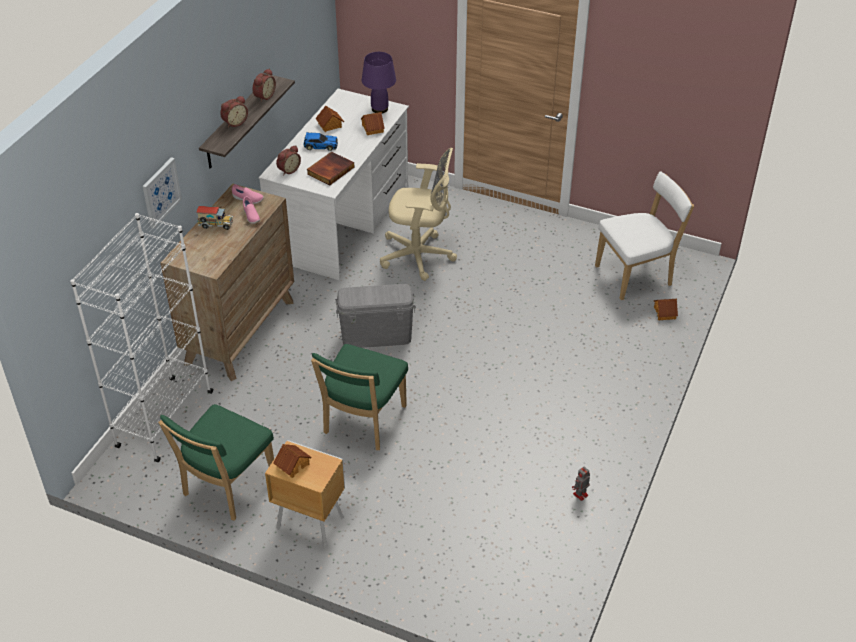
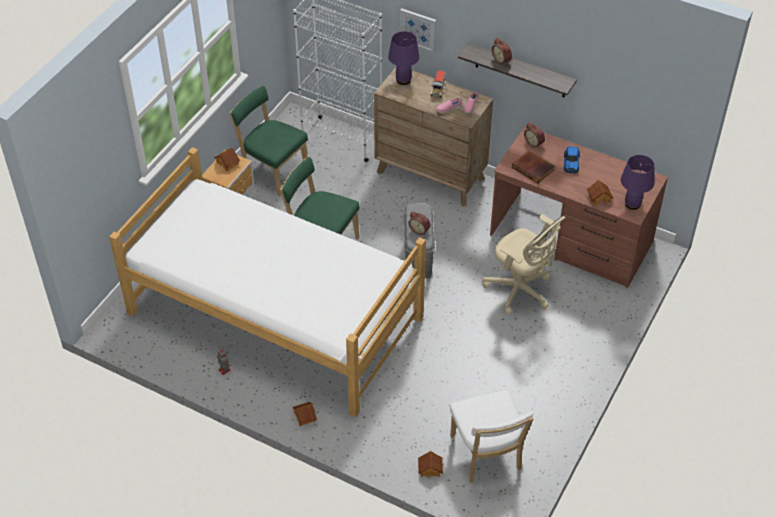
camera: 95 degrees right, 5 degrees up
alarm clock [252,68,276,102] -> alarm clock moved to [408,212,431,235]
white desk [259,89,409,280] -> brown desk [490,126,668,288]
toy house [315,105,344,132] -> toy house moved to [292,402,317,426]
beige office chair [380,148,457,281] -> beige office chair turned 60 degrees counterclockwise [482,214,565,315]
none -> bed [109,147,426,417]
none -> purple table lamp [388,31,420,85]

